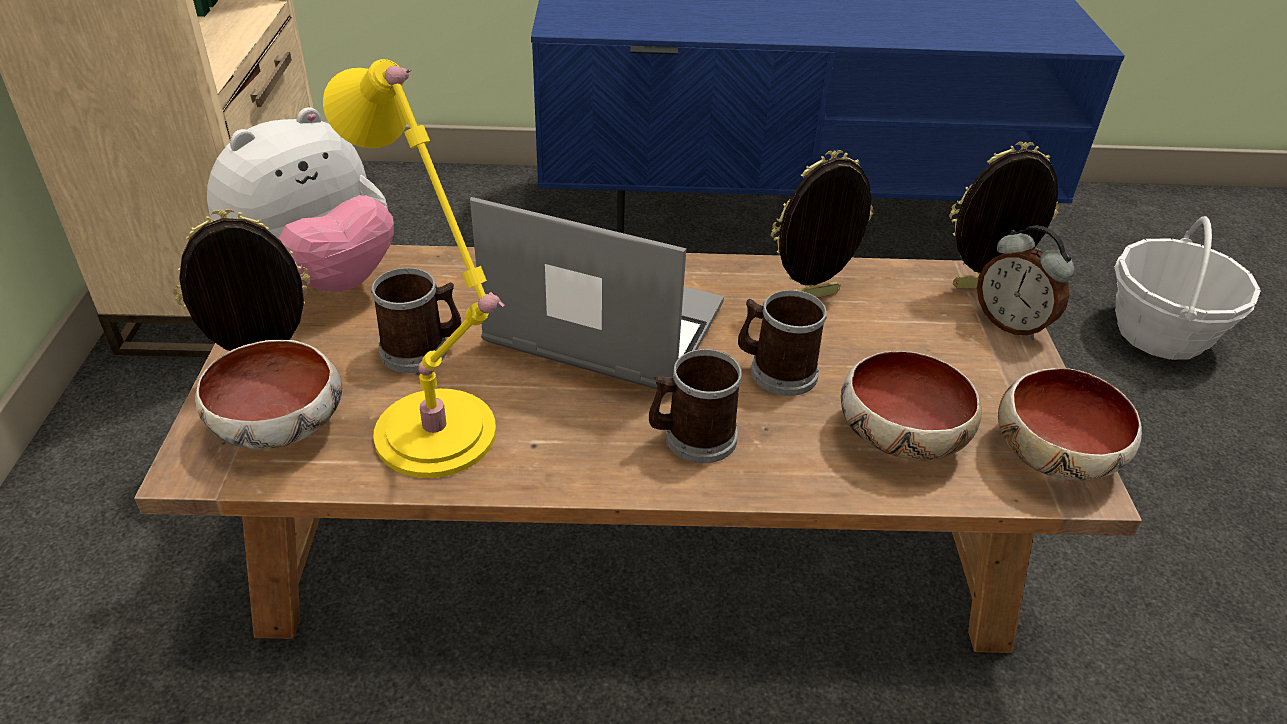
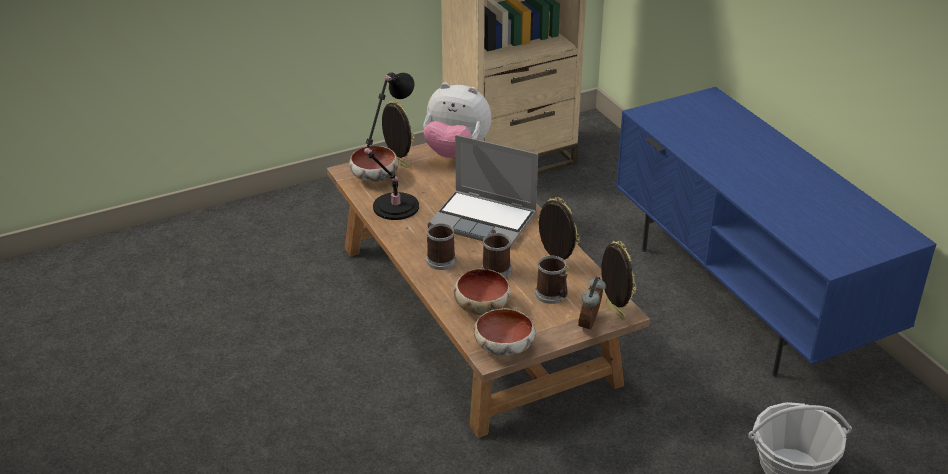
camera: 65 degrees right, 5 degrees down
yellow table lamp [323,59,506,478] -> black table lamp [364,72,419,220]
mug [371,268,461,373] -> mug moved to [535,256,568,304]
laptop [470,197,724,393] -> laptop turned 120 degrees clockwise [428,135,538,248]

